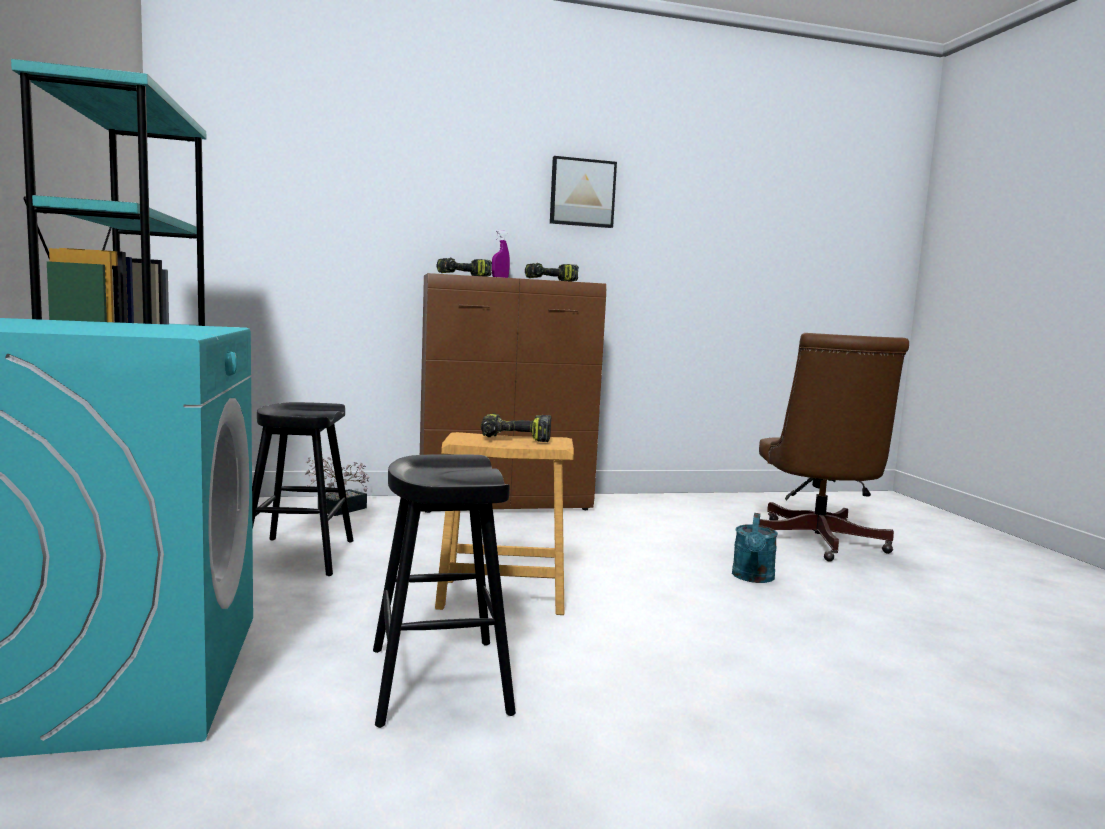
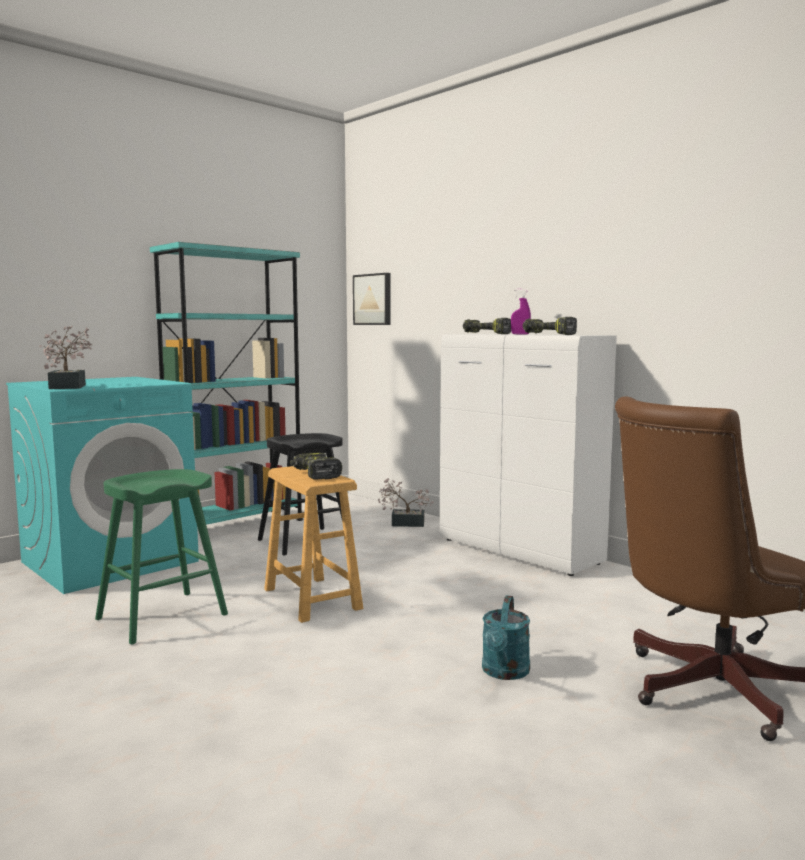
camera: 60 degrees right, 0 degrees up
black stool [373,454,516,728] -> green stool [95,469,228,645]
brown cabinet [420,273,606,513] -> white cabinet [440,334,617,576]
picture [550,156,617,228] -> picture moved to [353,273,391,325]
turquoise watering can [732,513,778,583] -> turquoise watering can turned 60 degrees counterclockwise [482,595,530,680]
none -> potted plant [39,326,92,389]

